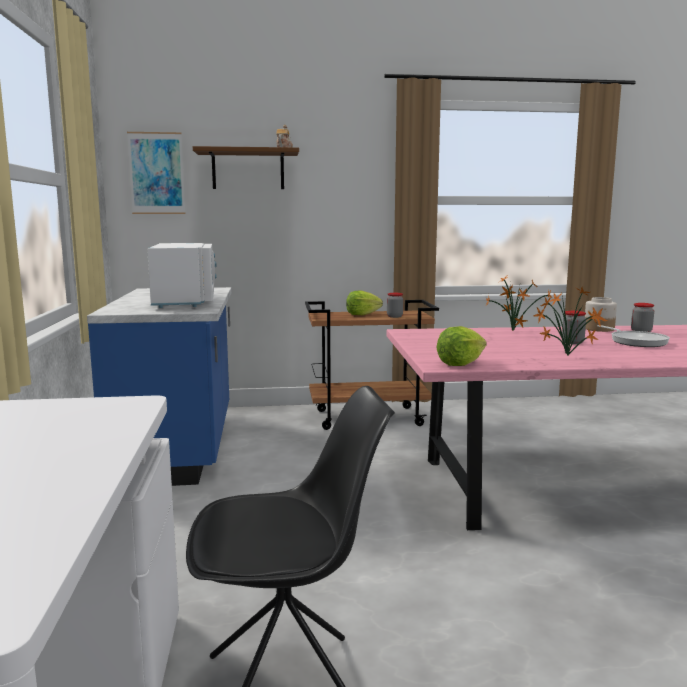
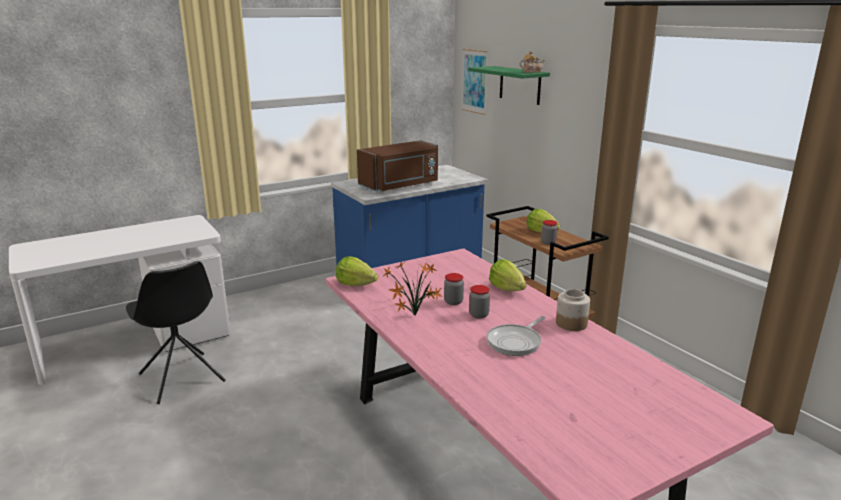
camera: 65 degrees right, 10 degrees up
white microwave [147,243,217,308] -> brown microwave [357,140,438,192]
brown shelf [193,146,299,189] -> green shelf [468,66,550,105]
potted plant [485,274,552,331] -> lettuce [489,260,526,291]
jar [631,303,654,332] -> jar moved to [444,273,464,305]

